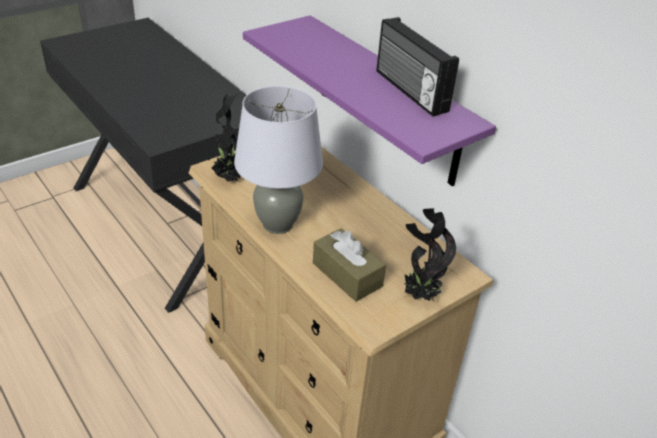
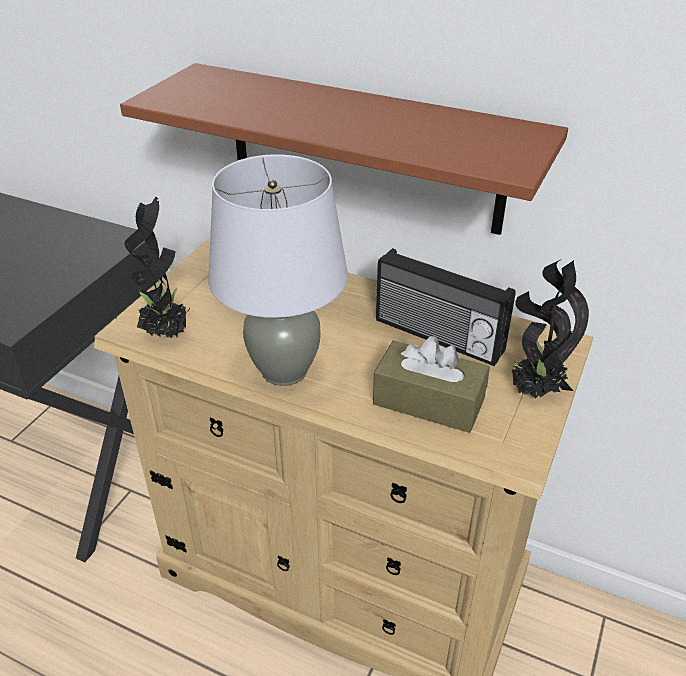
camera: 25 degrees left, 0 degrees up
purple shelf [243,15,496,187] -> brown shelf [120,63,568,235]
radio [377,17,459,116] -> radio moved to [376,248,516,366]

